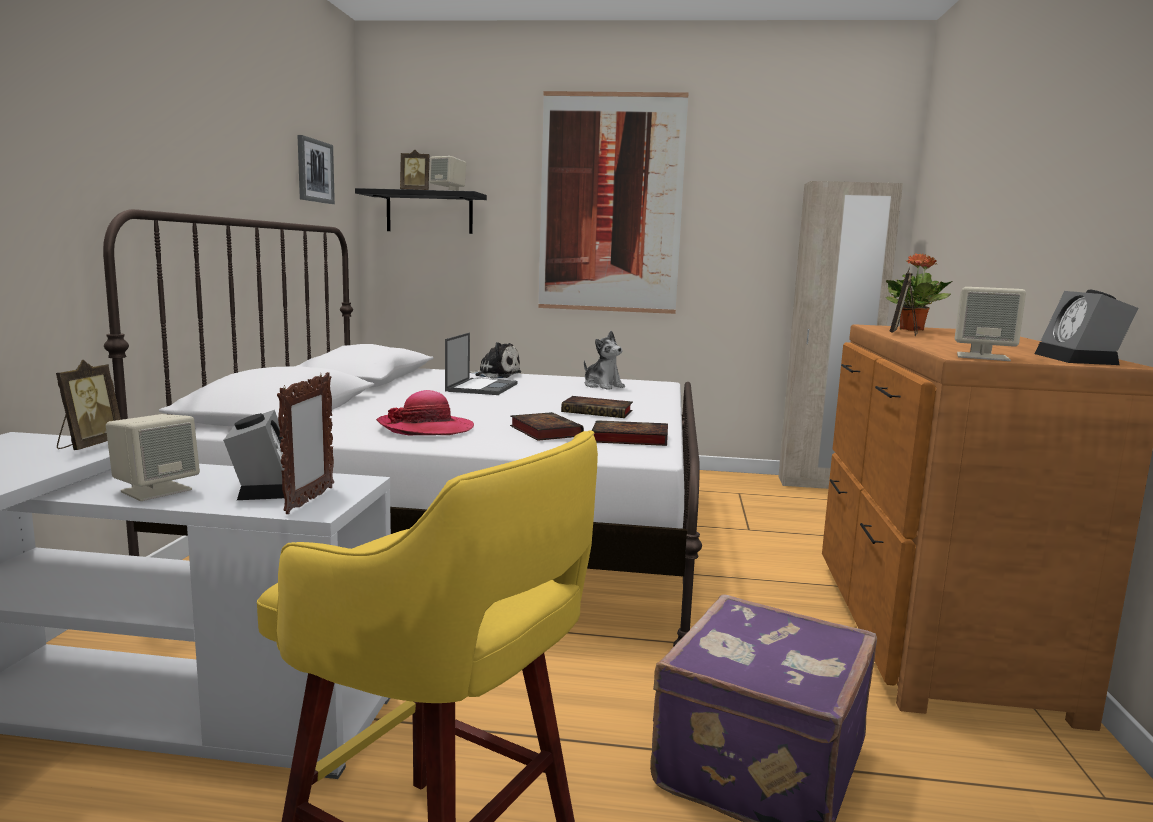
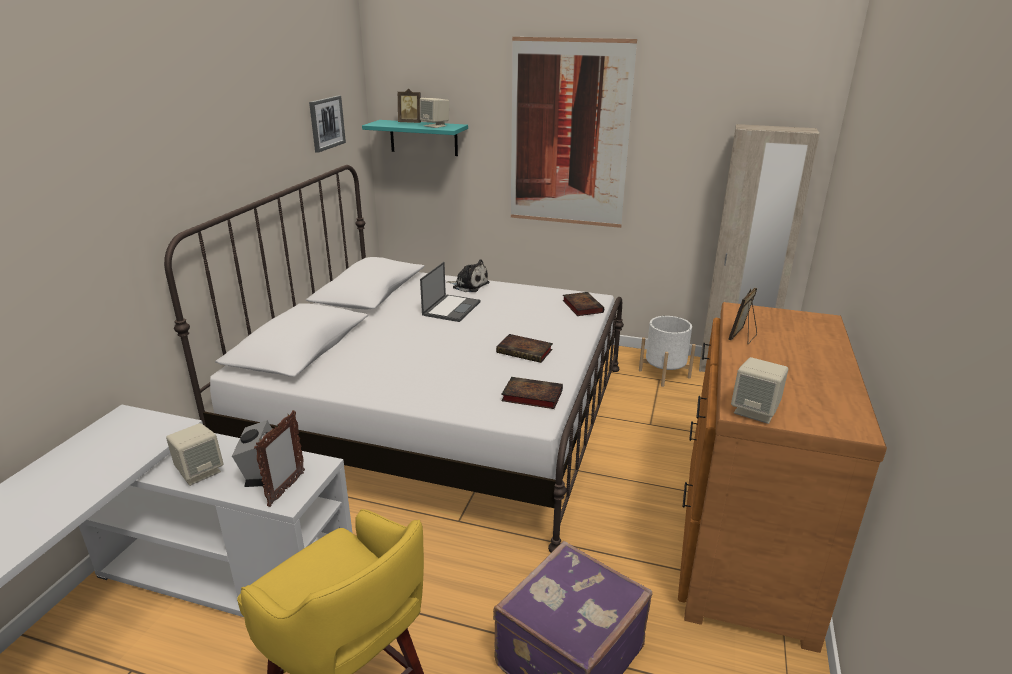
camera: 10 degrees right, 15 degrees up
picture frame [56,360,121,450] -> none
black shelf [355,188,487,234] -> turquoise shelf [362,120,468,156]
hat [376,390,474,435] -> none
book [510,412,584,441] -> book moved to [562,292,604,316]
plush toy [584,330,625,390] -> none
potted plant [886,254,953,331] -> none
alarm clock [1035,289,1139,365] -> none
none -> white planter [639,316,696,387]

